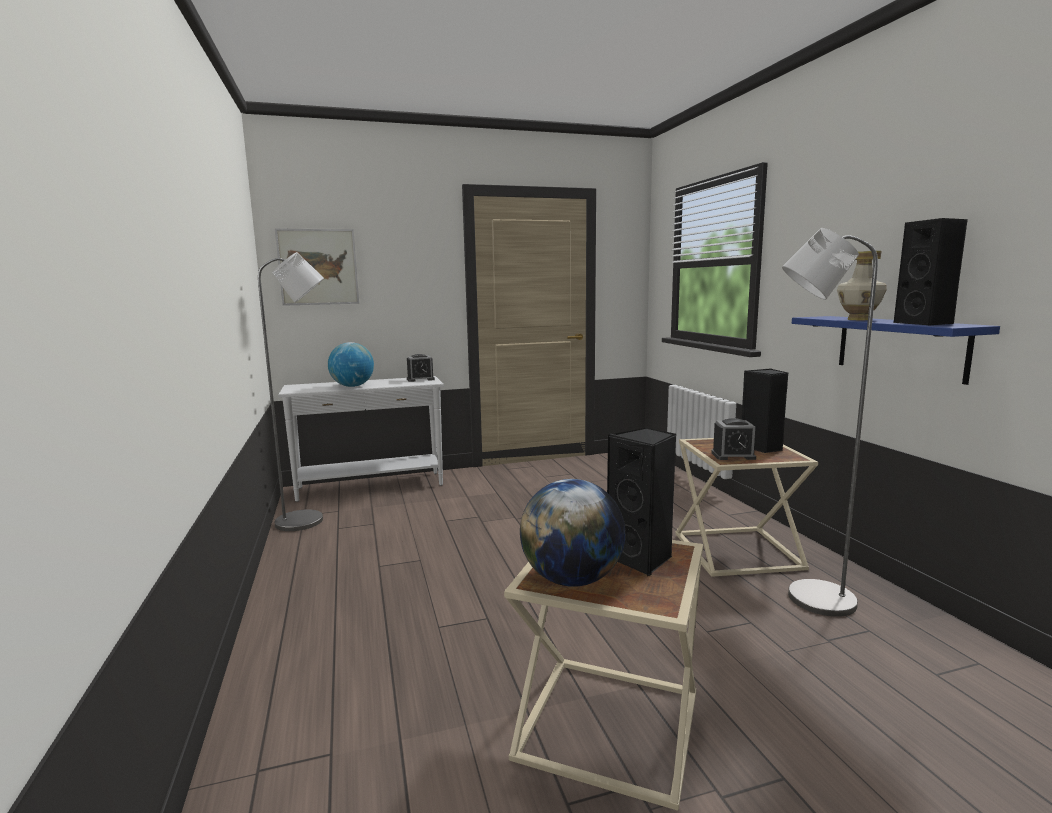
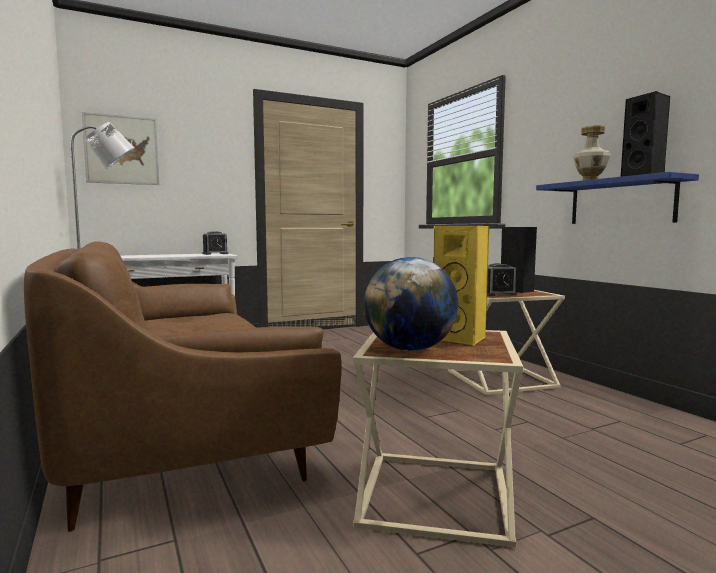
camera: 10 degrees left, 5 degrees down
globe [328,342,374,387] -> none
black speaker [607,428,677,576] -> yellow speaker [433,226,489,346]
grey floor lamp [782,228,878,617] -> none
none -> brown sofa [24,241,341,532]

